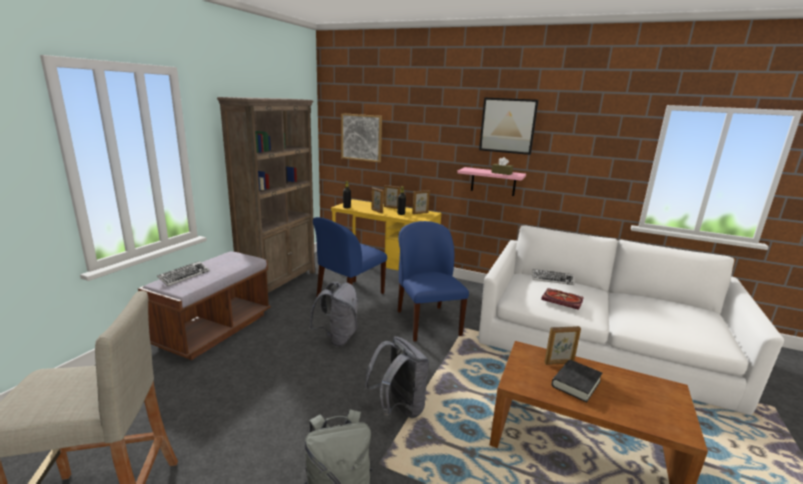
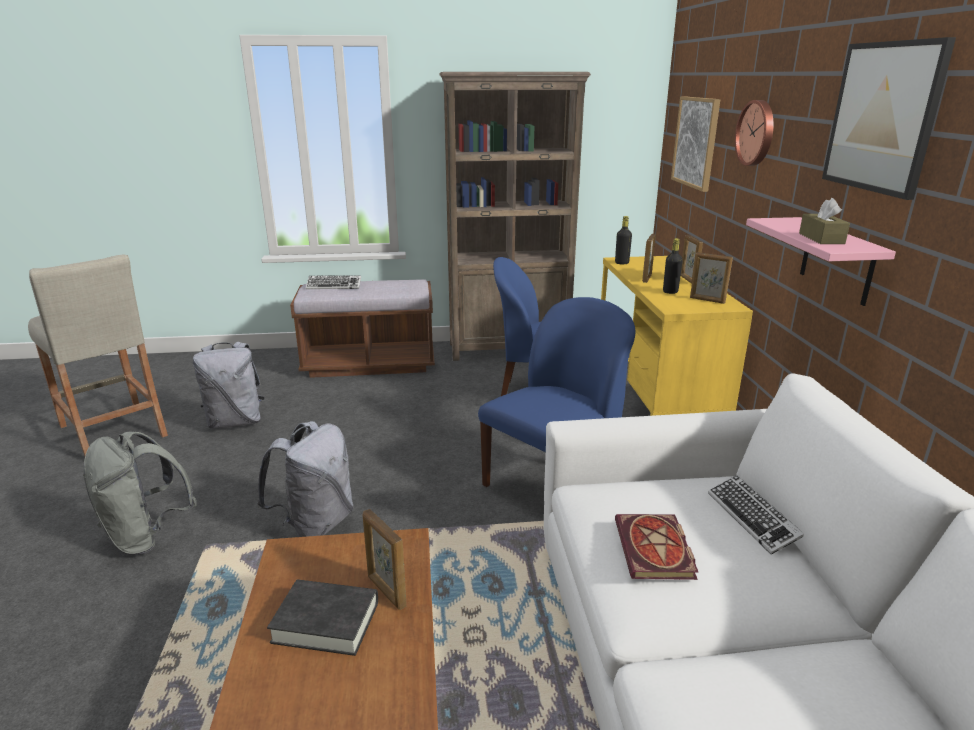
camera: 60 degrees right, 5 degrees up
grey backpack [309,282,358,347] -> grey backpack moved to [193,342,265,429]
none -> wall clock [735,100,774,166]

